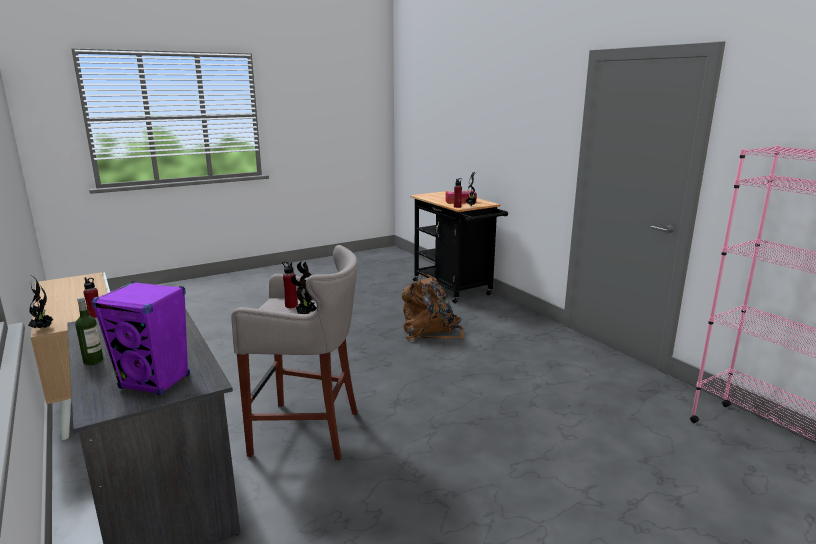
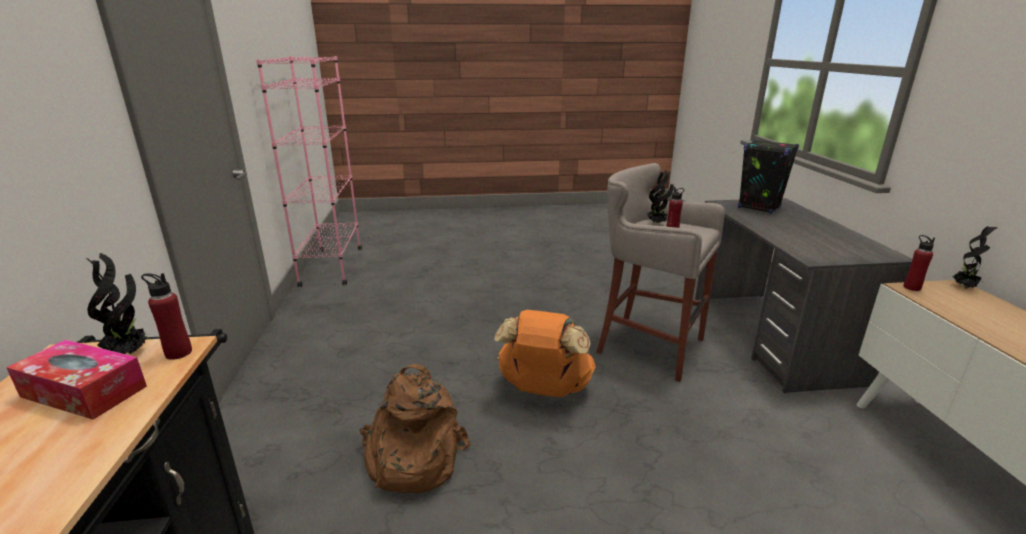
camera: 155 degrees left, 5 degrees up
bottle [75,297,103,365] -> none
purple speaker [92,281,190,396] -> black speaker [738,140,799,214]
none -> orange backpack [494,310,596,397]

